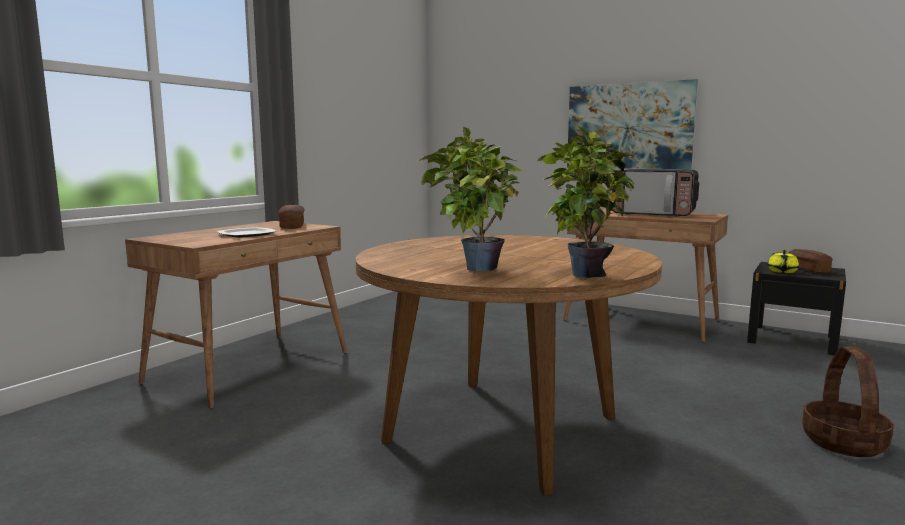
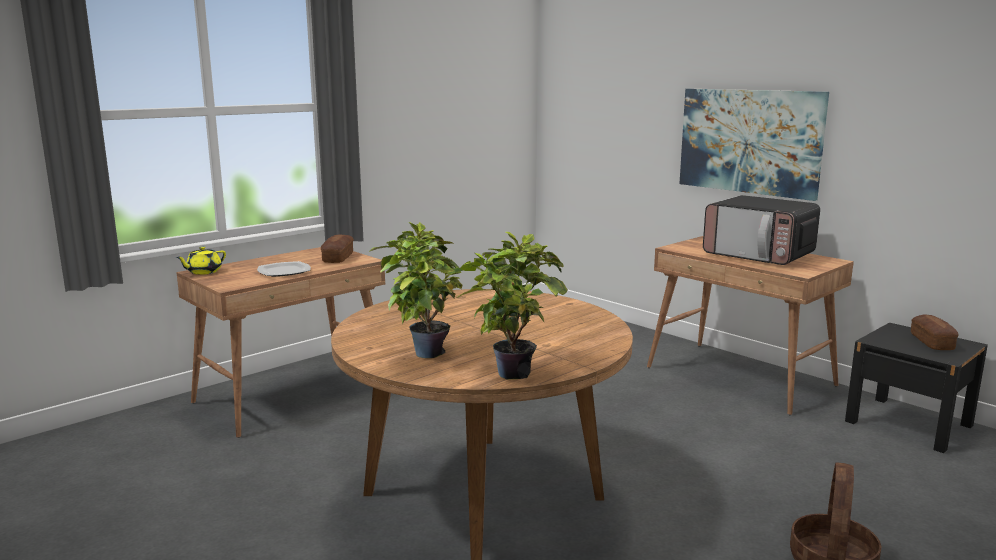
camera: 15 degrees right, 5 degrees up
yellow teapot [767,250,799,273] -> yellow teapot moved to [176,246,226,275]

